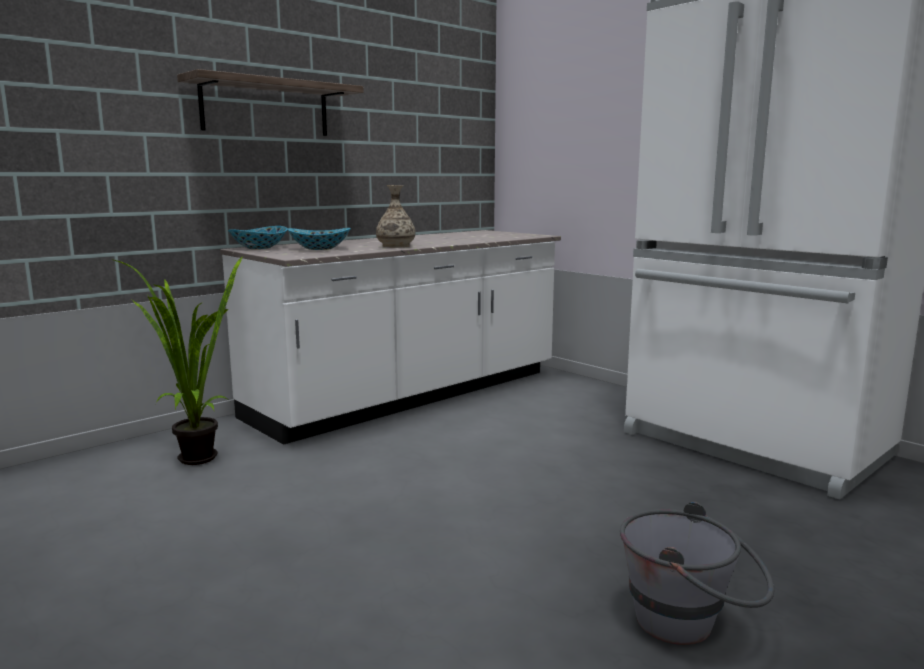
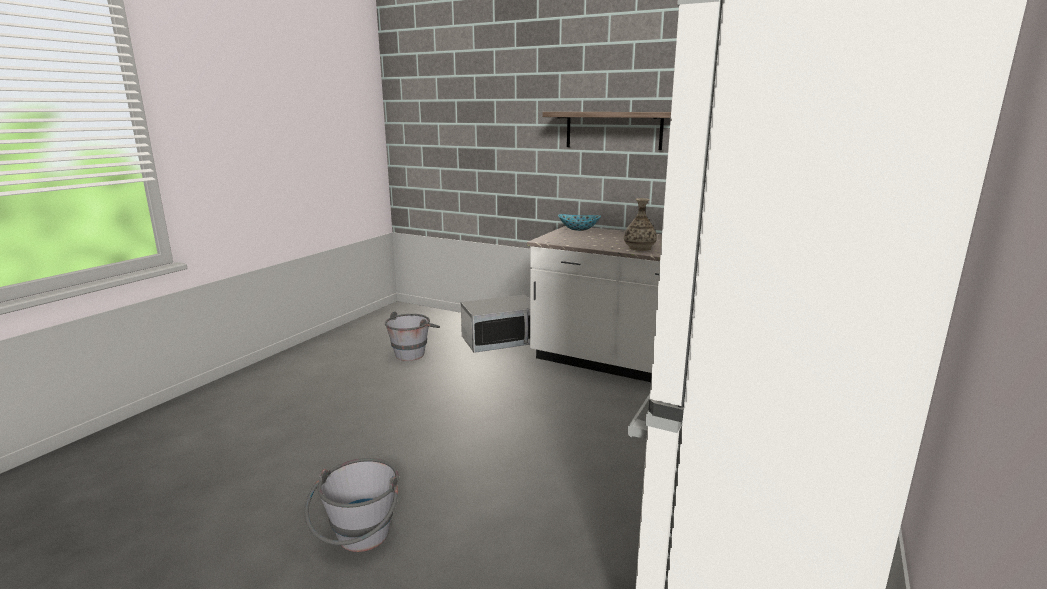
camera: 70 degrees right, 5 degrees up
potted plant [111,257,243,465] -> microwave [461,295,530,353]
bowl [287,228,351,250] -> none
none -> grey bucket [385,312,440,361]

